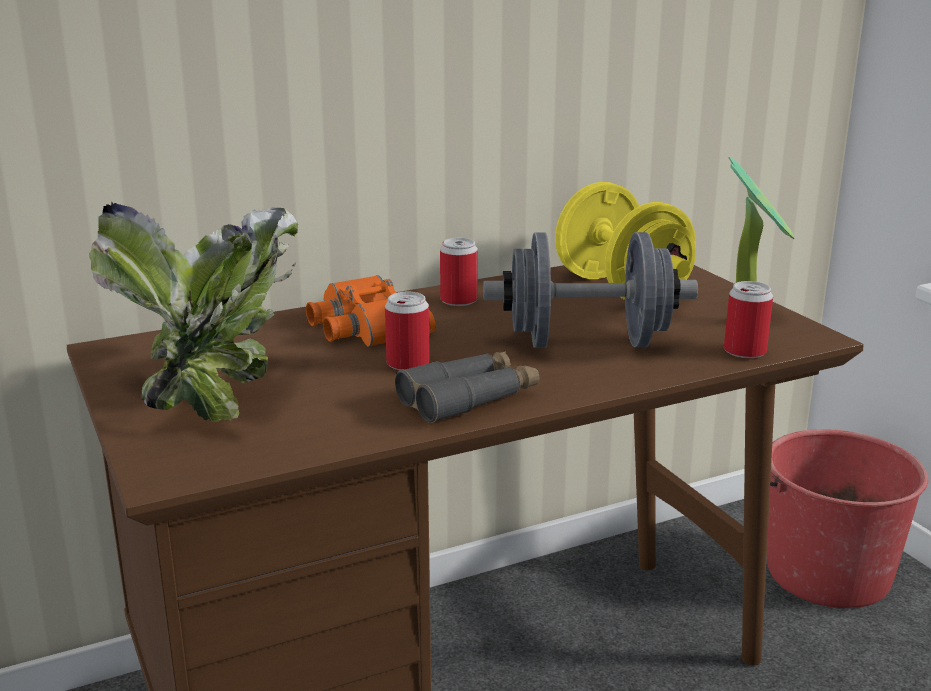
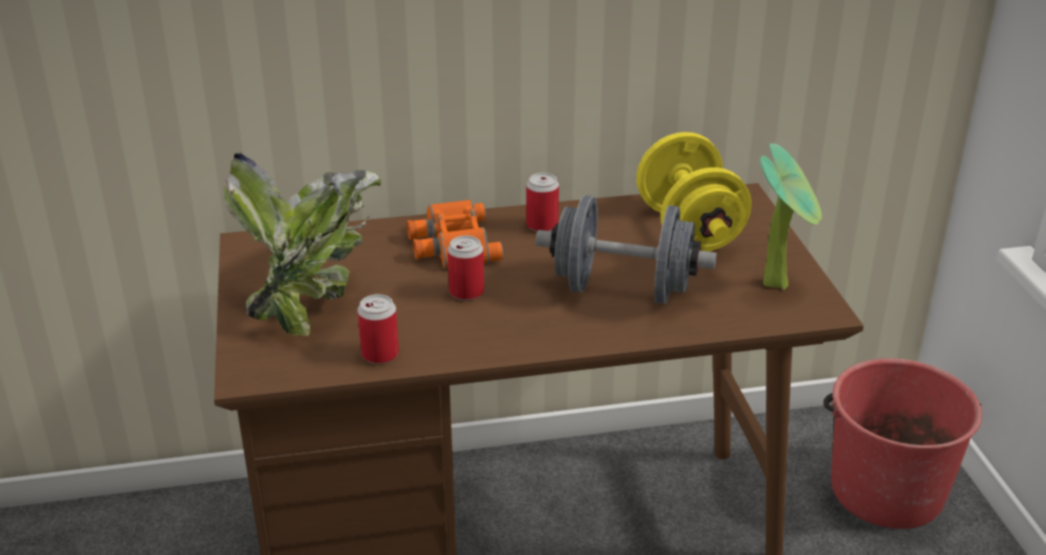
camera: 15 degrees right, 10 degrees up
grey binoculars [395,351,539,423] -> none
can [724,281,773,358] -> can moved to [357,294,399,364]

